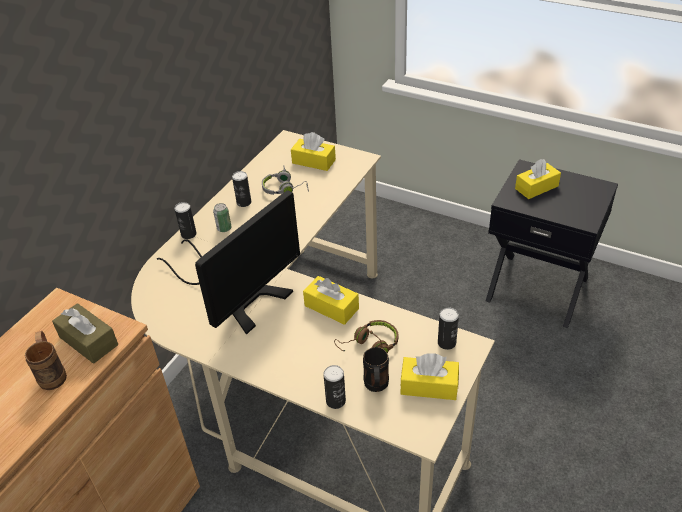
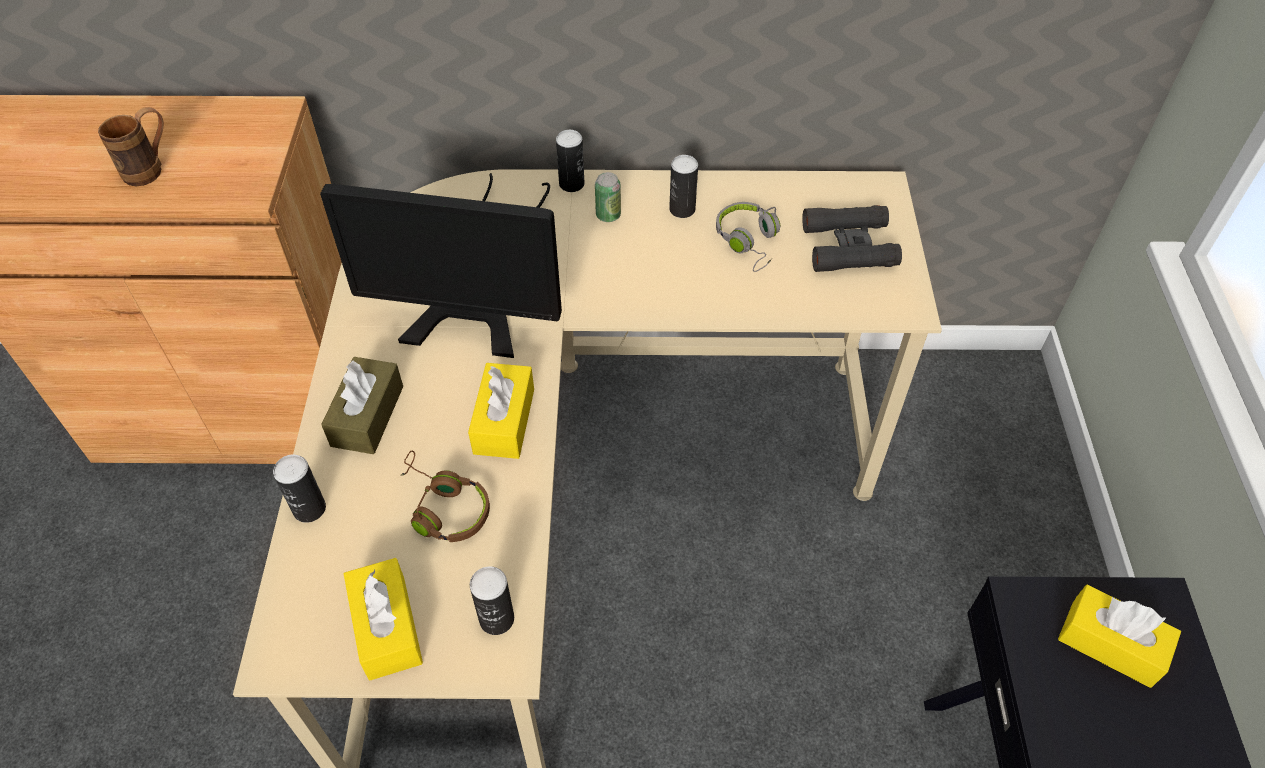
camera: 60 degrees right, 10 degrees up
brown tissue box [52,303,118,364] -> brown tissue box moved to [321,357,403,454]
yellow tissue box [291,132,336,171] -> black binoculars [802,205,902,272]
black mug [363,347,389,392] -> none

